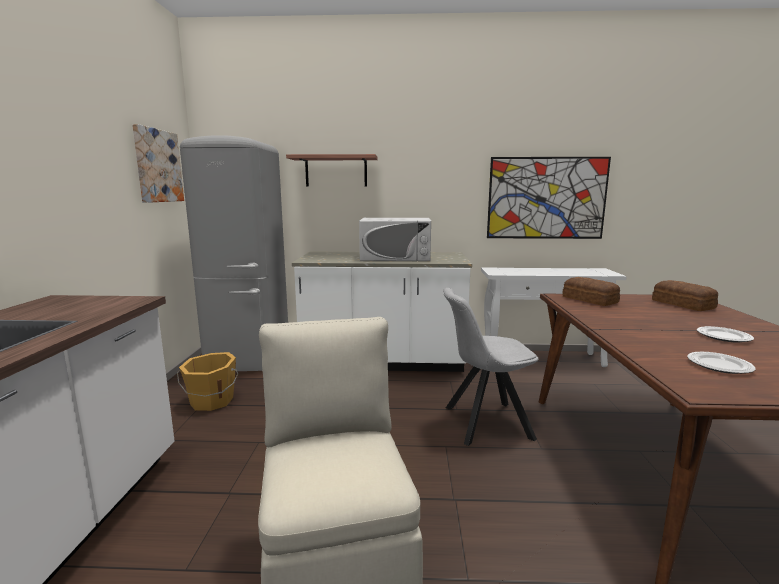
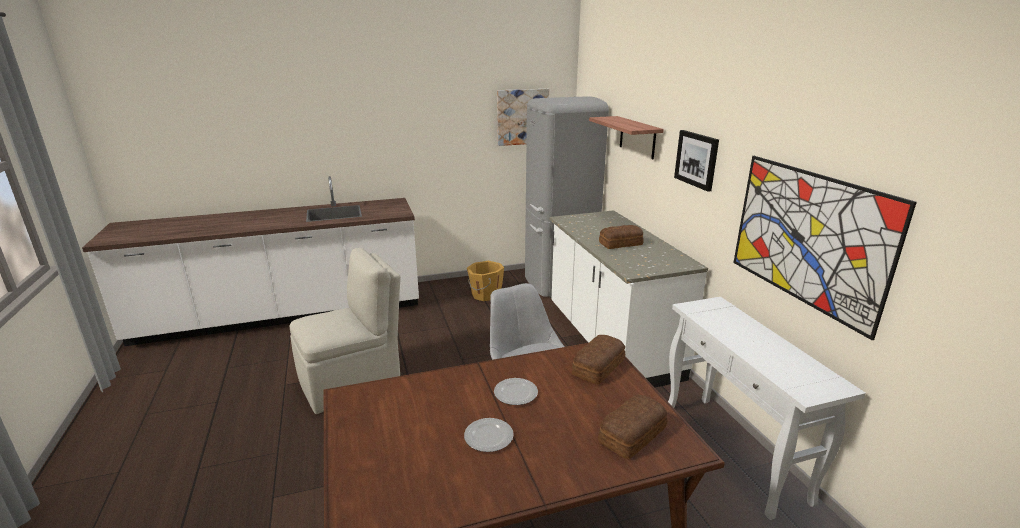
camera: 70 degrees right, 10 degrees up
white microwave [359,218,431,261] -> bread [599,225,644,249]
plate [687,352,756,374] -> plate moved to [494,378,538,405]
none -> picture [674,130,719,192]

